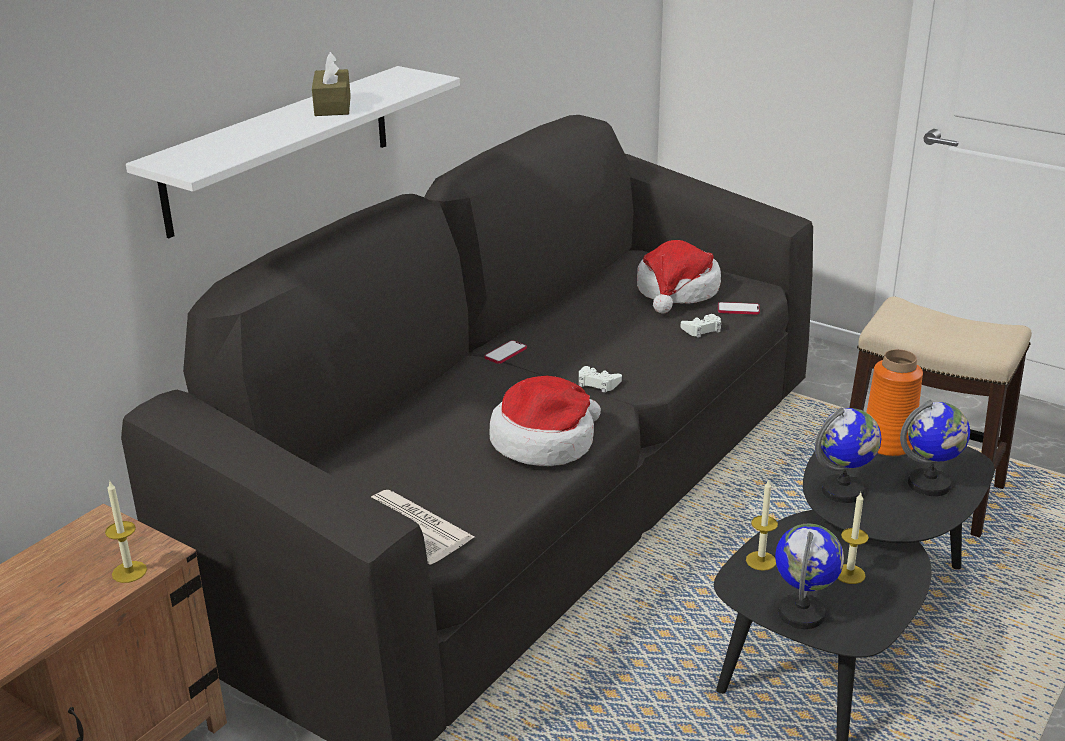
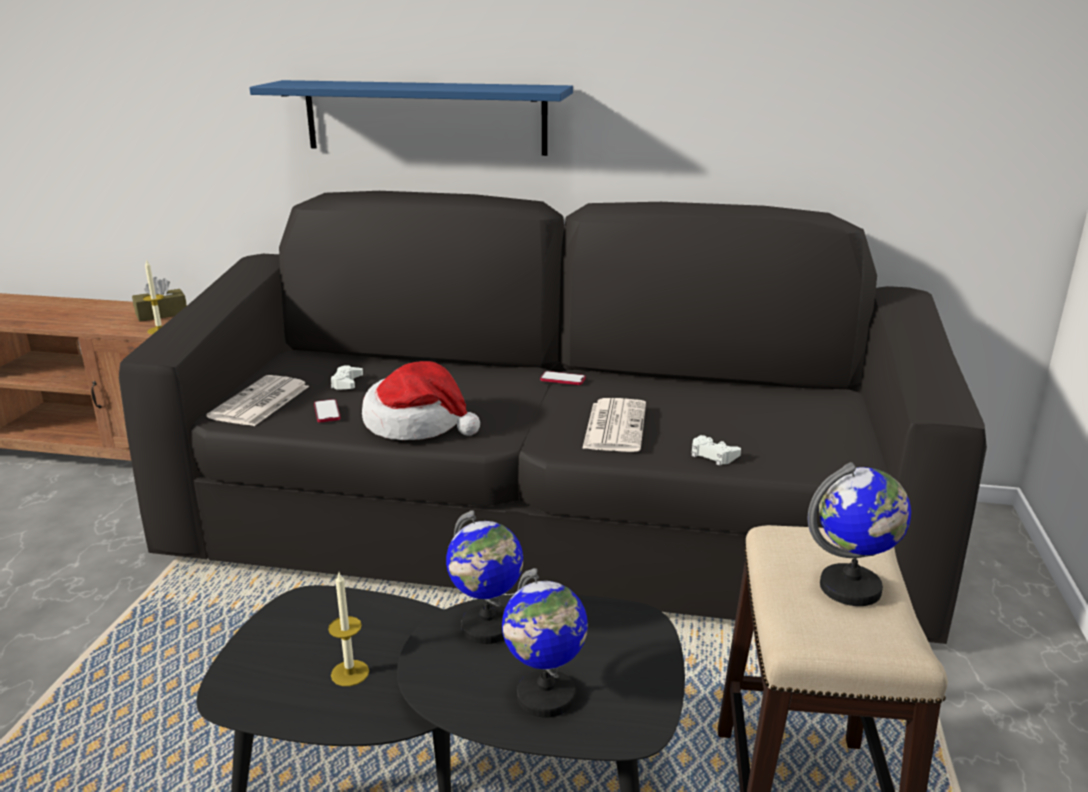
camera: 65 degrees right, 5 degrees down
white shelf [126,66,460,238] -> blue shelf [249,80,573,156]
brown tissue box [312,51,351,116] -> brown tissue box moved to [132,277,187,322]
white game controller [579,366,622,393] -> white game controller moved to [331,365,363,390]
hat [637,240,721,314] -> none
phone [718,302,760,315] -> phone moved to [314,399,341,423]
candle [746,479,778,571] -> none
globe [775,523,844,629] -> globe moved to [808,462,911,606]
orange vase [866,349,923,457] -> none
none -> newspaper [582,398,646,452]

